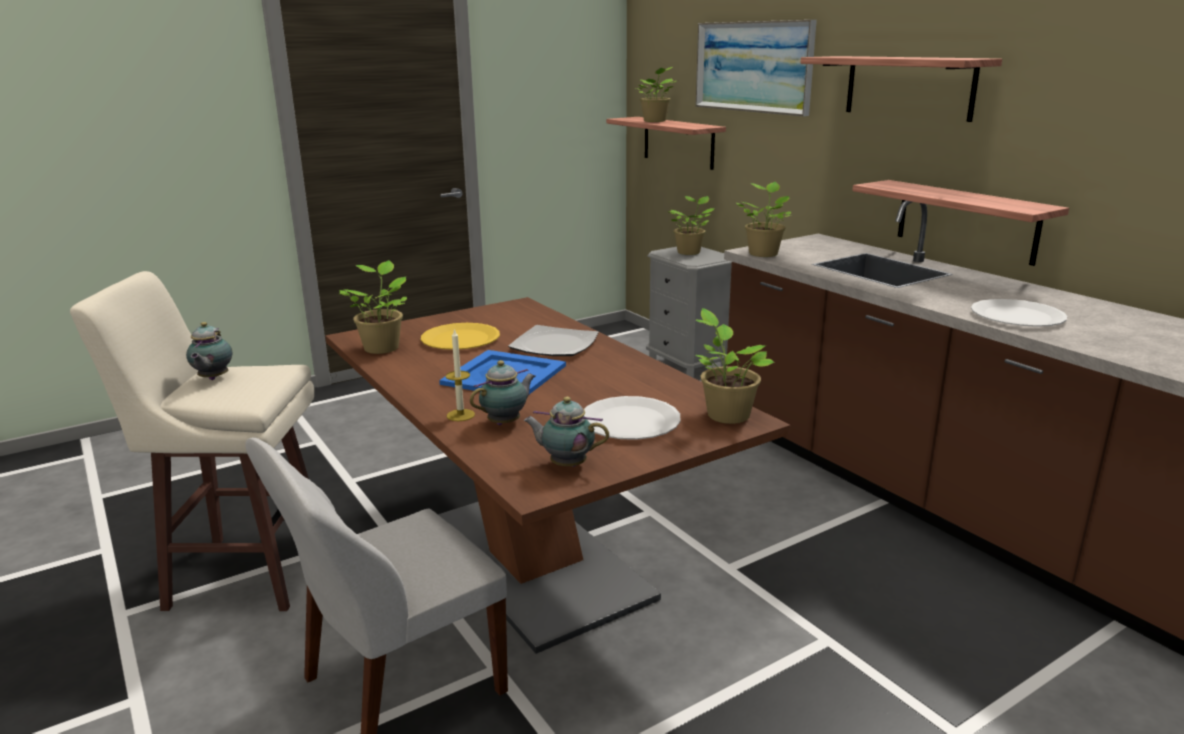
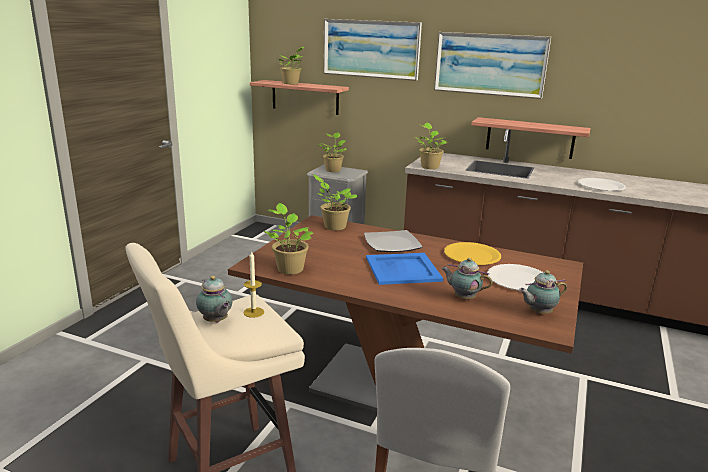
camera: 35 degrees left, 0 degrees up
yellow plate [421,323,500,350] -> yellow plate moved to [444,242,501,265]
candle [446,328,475,421] -> candle moved to [244,252,264,318]
teapot [470,360,535,425] -> teapot turned 75 degrees counterclockwise [441,258,492,300]
potted plant [695,308,774,424] -> potted plant moved to [313,174,359,231]
shelf [801,56,1002,122] -> picture [434,32,551,99]

